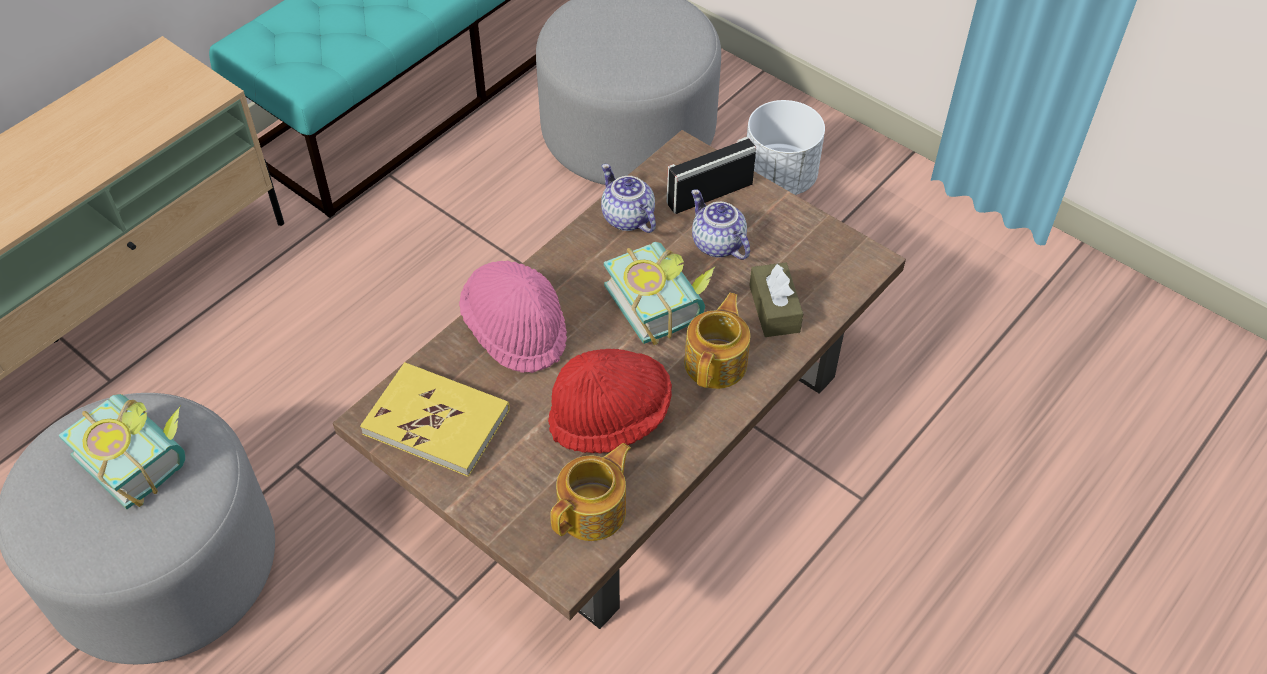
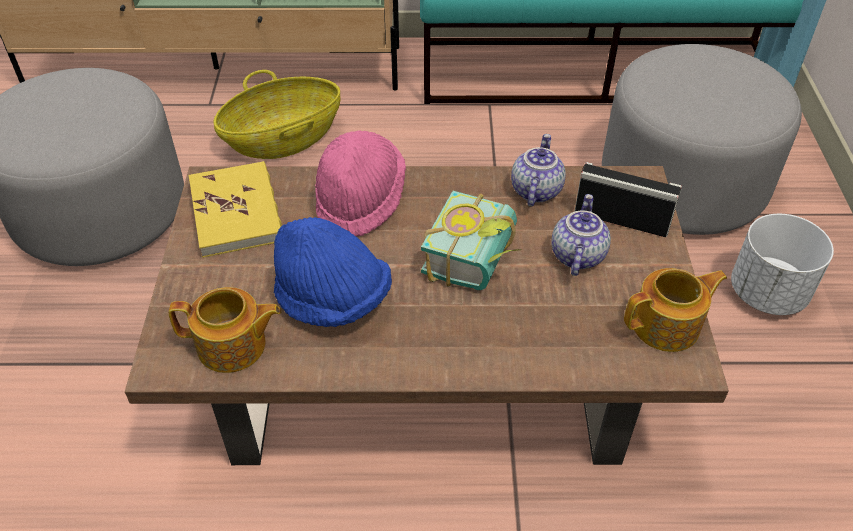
camera: 50 degrees right, 5 degrees down
book [59,394,185,509] -> none
red hat [548,349,672,453] -> blue hat [274,217,392,327]
teapot [684,293,750,389] -> teapot moved to [624,268,727,352]
brown tissue box [749,262,803,337] -> none
none -> basket [213,70,341,159]

